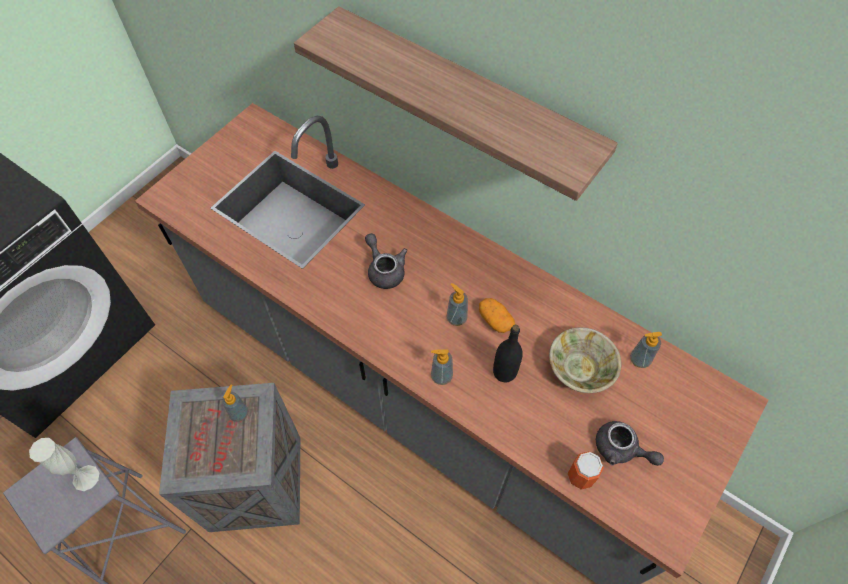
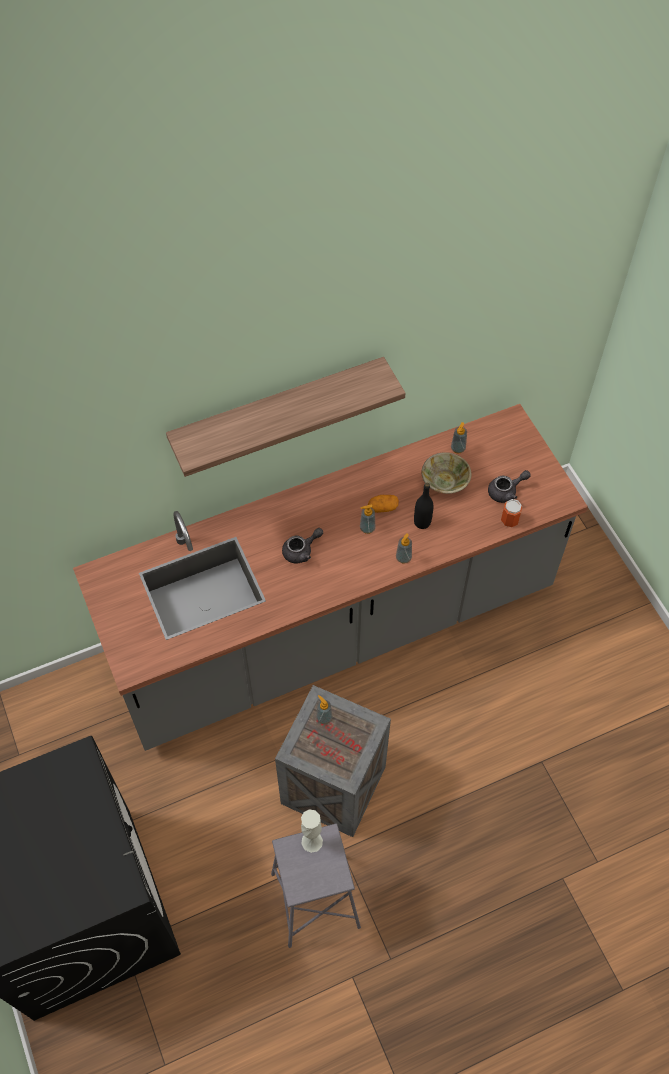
camera: 60 degrees left, 0 degrees up
grey teapot [365,233,407,289] -> grey teapot turned 150 degrees clockwise [282,528,323,564]

